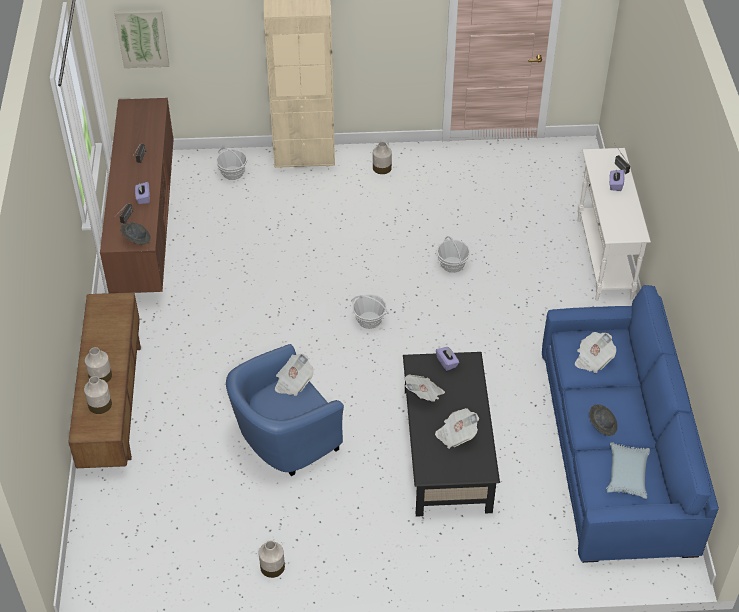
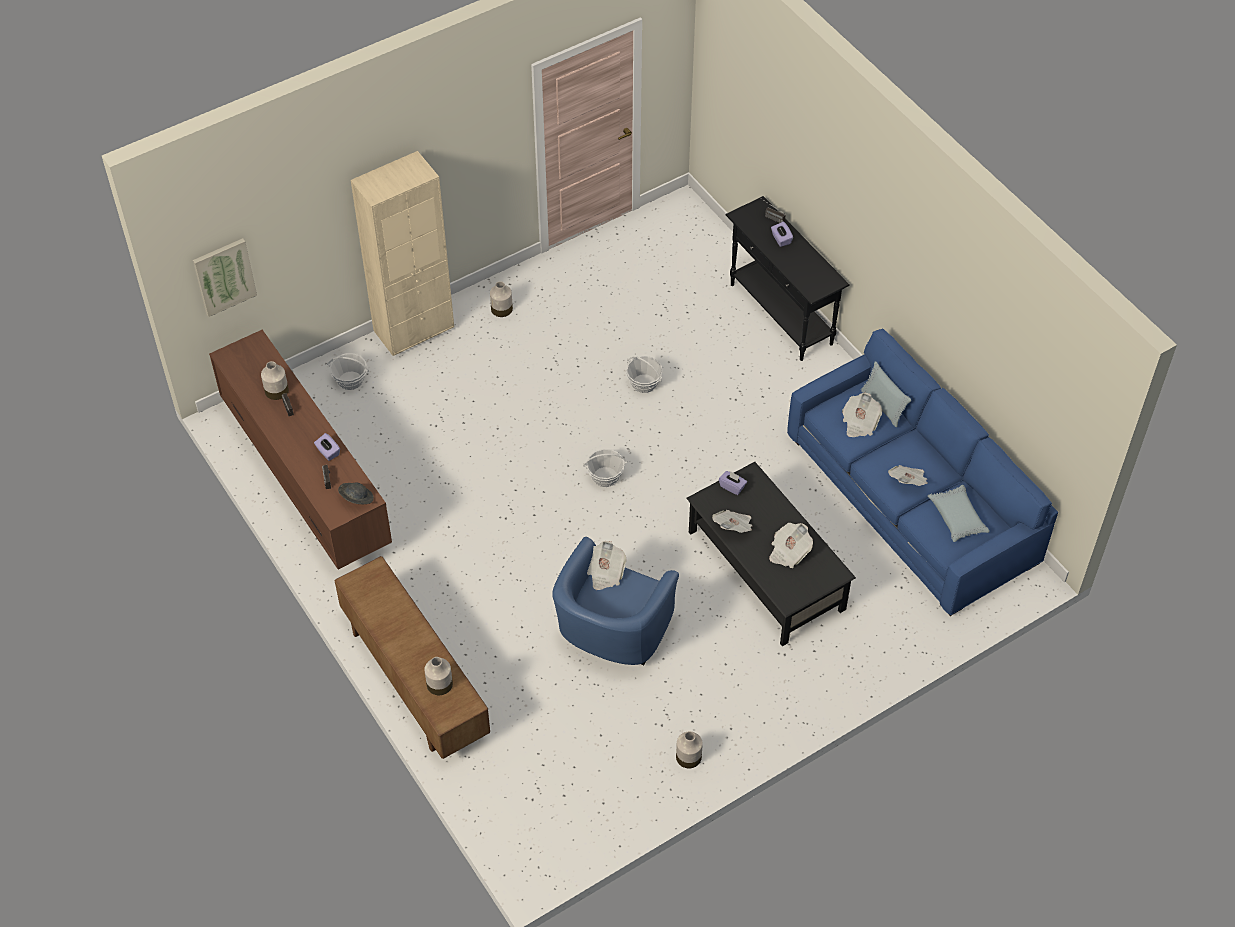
camera: 30 degrees left, 5 degrees up
beige vase [85,347,112,383] -> beige vase moved to [261,361,289,400]
white console table [577,148,651,301] -> black console table [726,196,850,361]
grey hat [589,405,618,436] -> newspaper [888,465,928,486]
none -> blue pillow [861,361,911,427]

